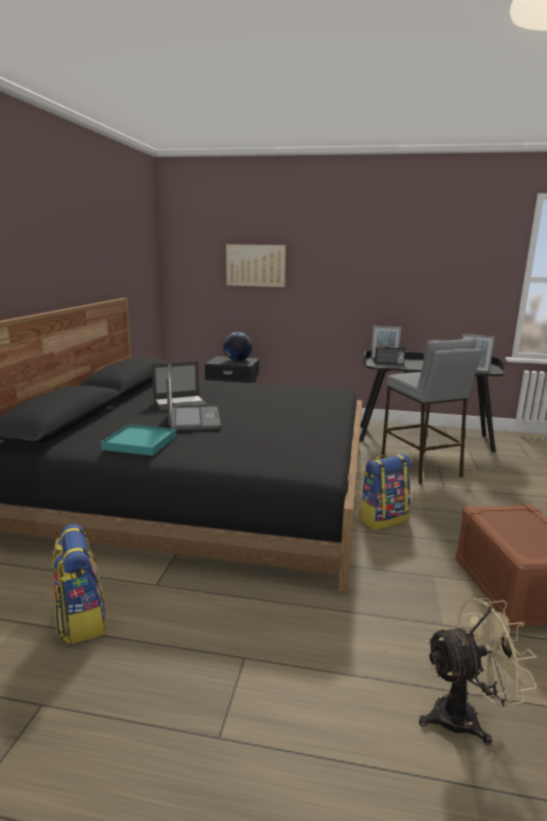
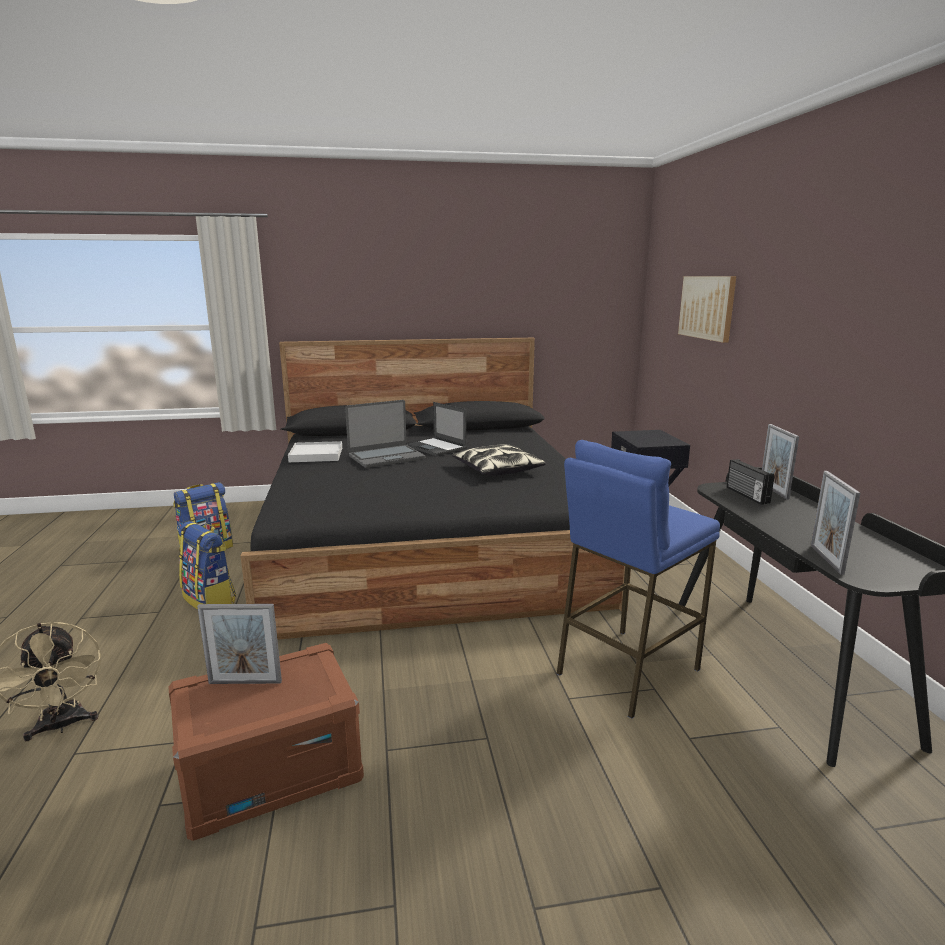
camera: 70 degrees right, 0 degrees up
turquoise tray [101,424,176,456] -> white tray [288,441,342,462]
globe [223,332,252,361] -> none
backpack [359,454,412,530] -> backpack moved to [178,521,236,610]
grey stool [381,338,482,485] -> blue stool [557,440,720,719]
none -> picture frame [197,604,282,684]
none -> pillow [452,444,546,476]

